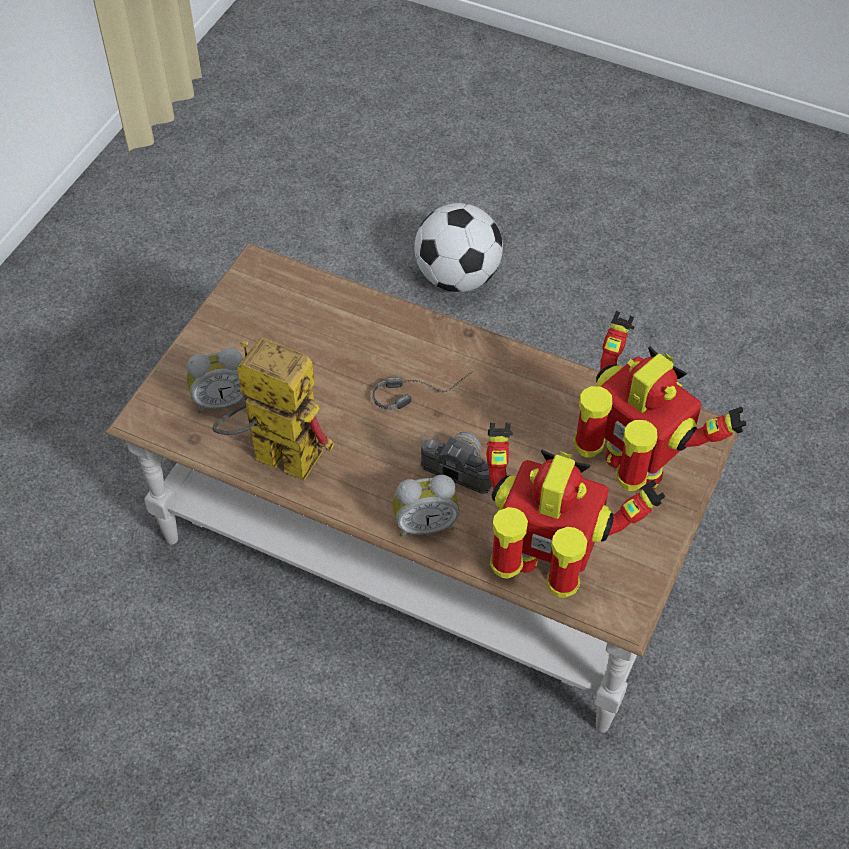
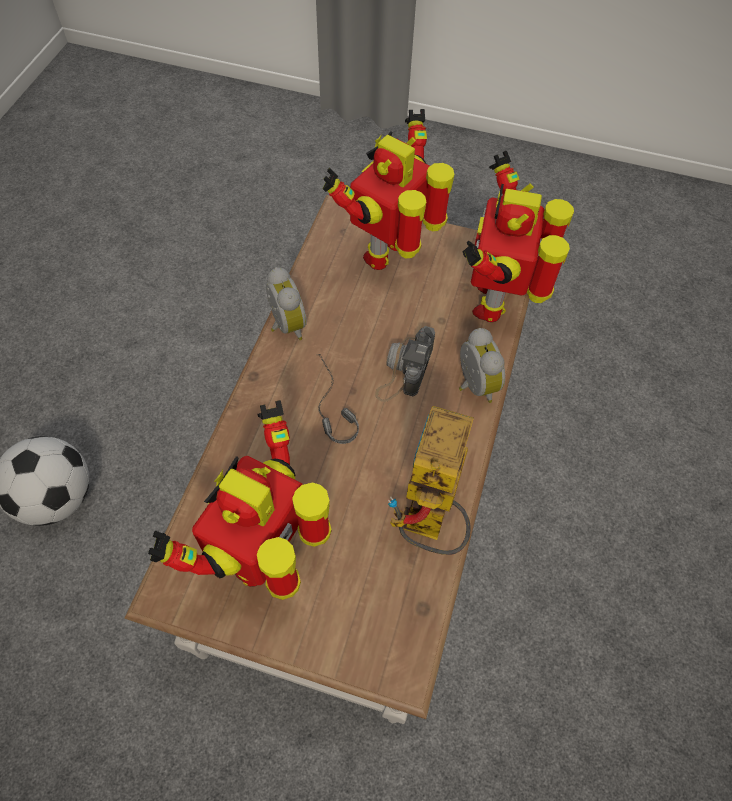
camera: 100 degrees left, 5 degrees up
alarm clock [187,348,246,413] -> alarm clock moved to [266,267,307,340]
none -> toy robot [148,400,332,600]

